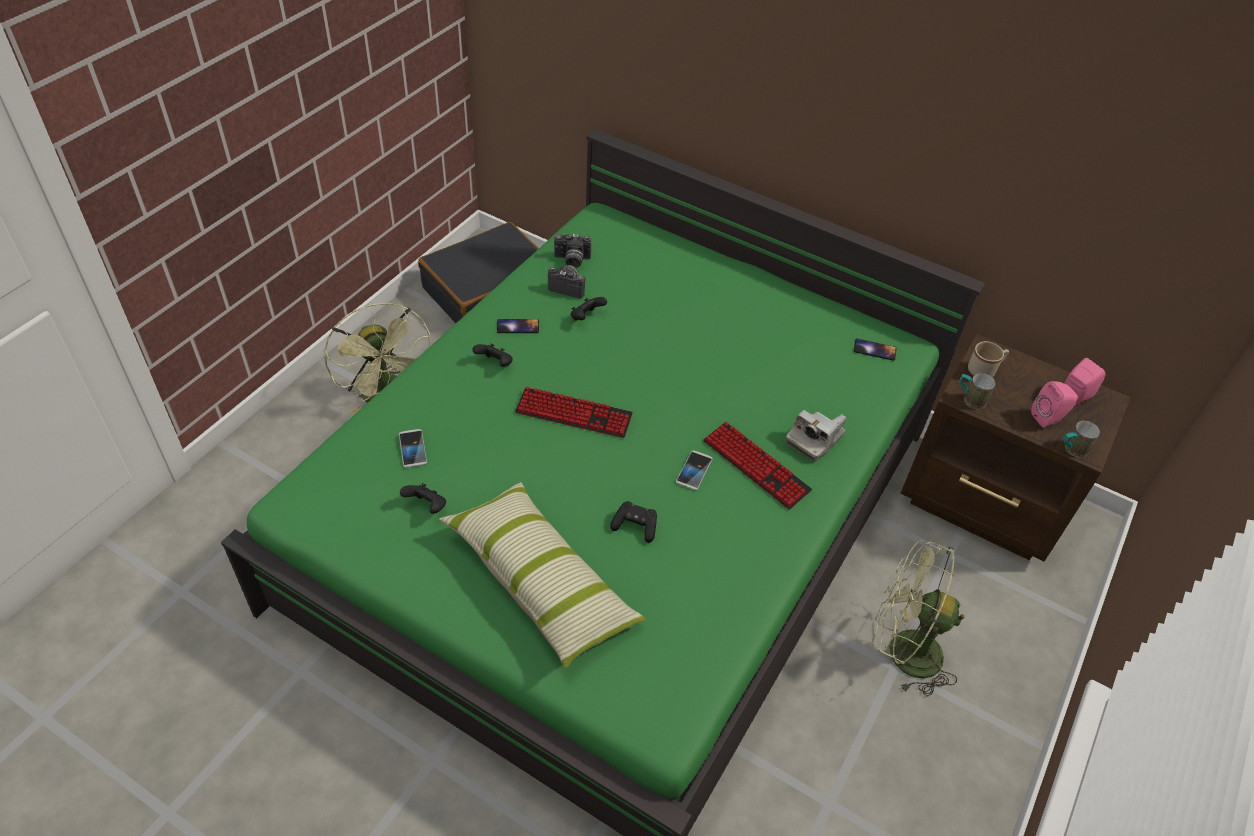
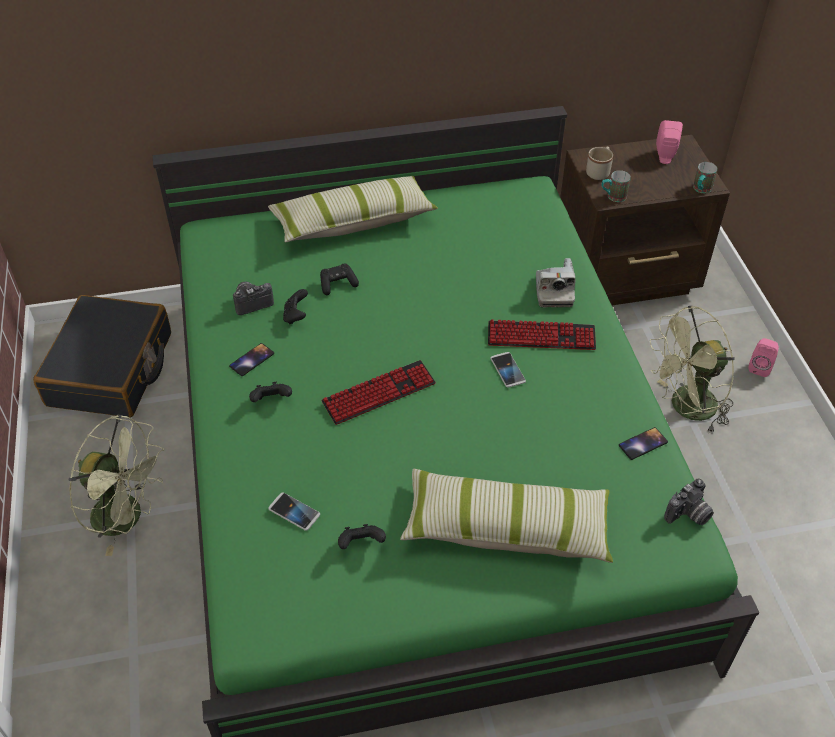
camera: 40 degrees left, 0 degrees up
camera [554,234,591,268] -> camera moved to [664,479,714,525]
black game controller [610,501,657,543] -> black game controller moved to [320,263,359,295]
phone [854,339,897,361] -> phone moved to [619,427,668,460]
pink speaker [1031,381,1078,428] -> pink speaker moved to [748,338,779,377]
none -> pillow [268,176,438,242]

